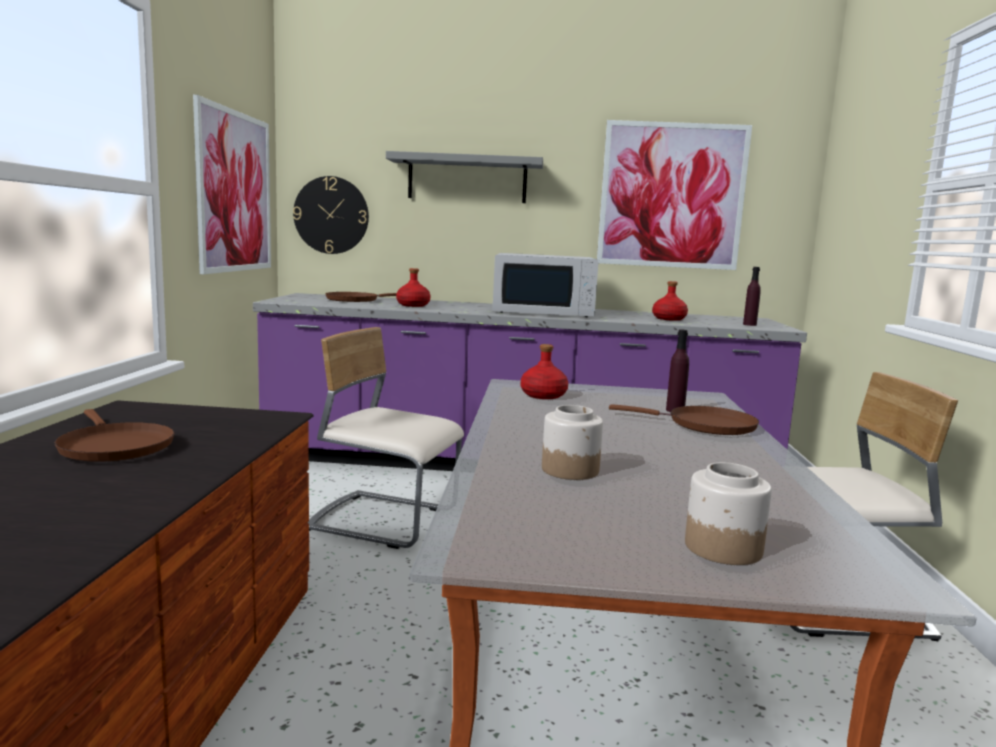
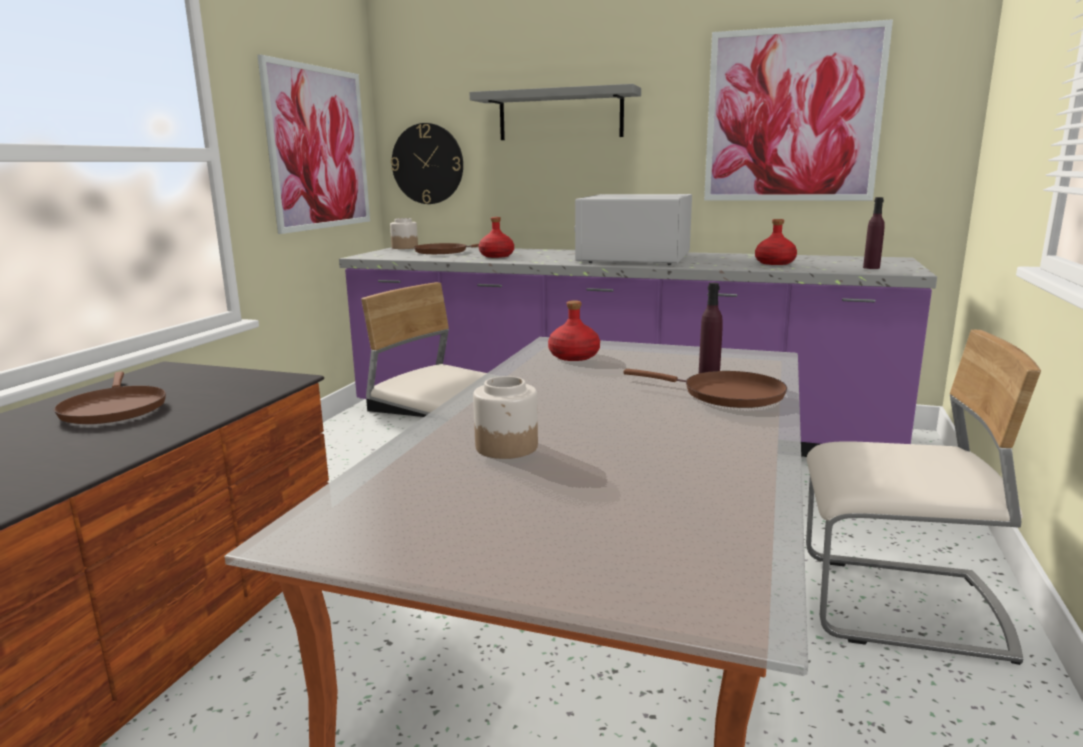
camera: 15 degrees right, 5 degrees up
white microwave [493,253,599,317] -> white microwave turned 90 degrees clockwise [574,194,692,265]
jar [685,462,772,565] -> jar moved to [390,218,418,249]

